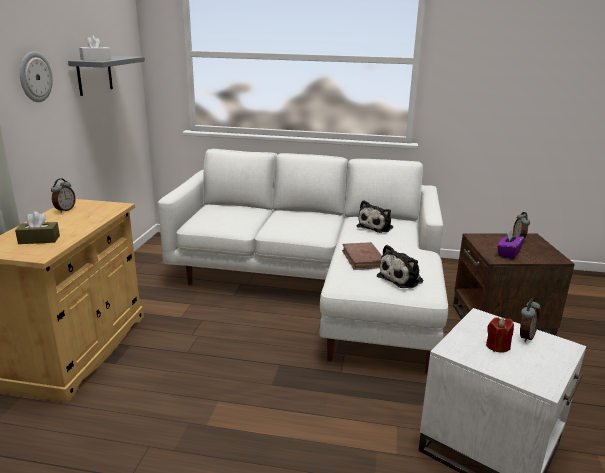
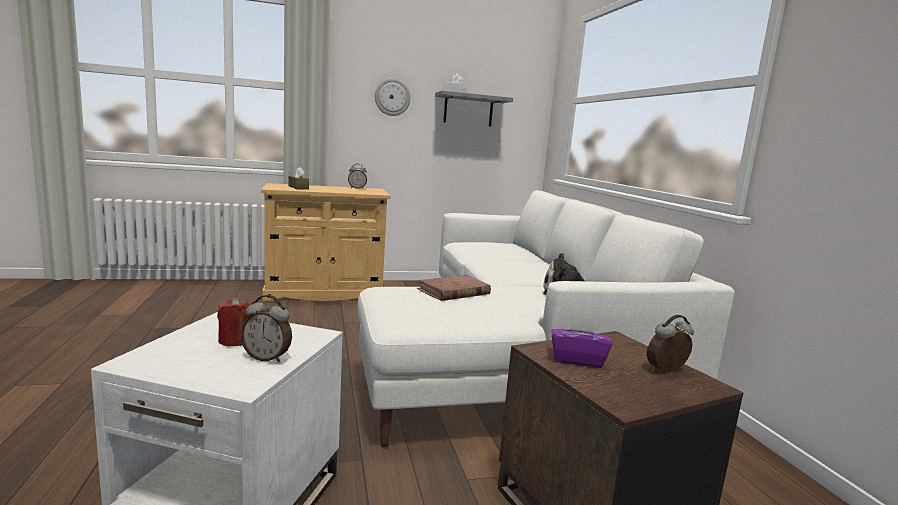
camera: 65 degrees right, 10 degrees down
plush toy [377,245,423,289] -> none

